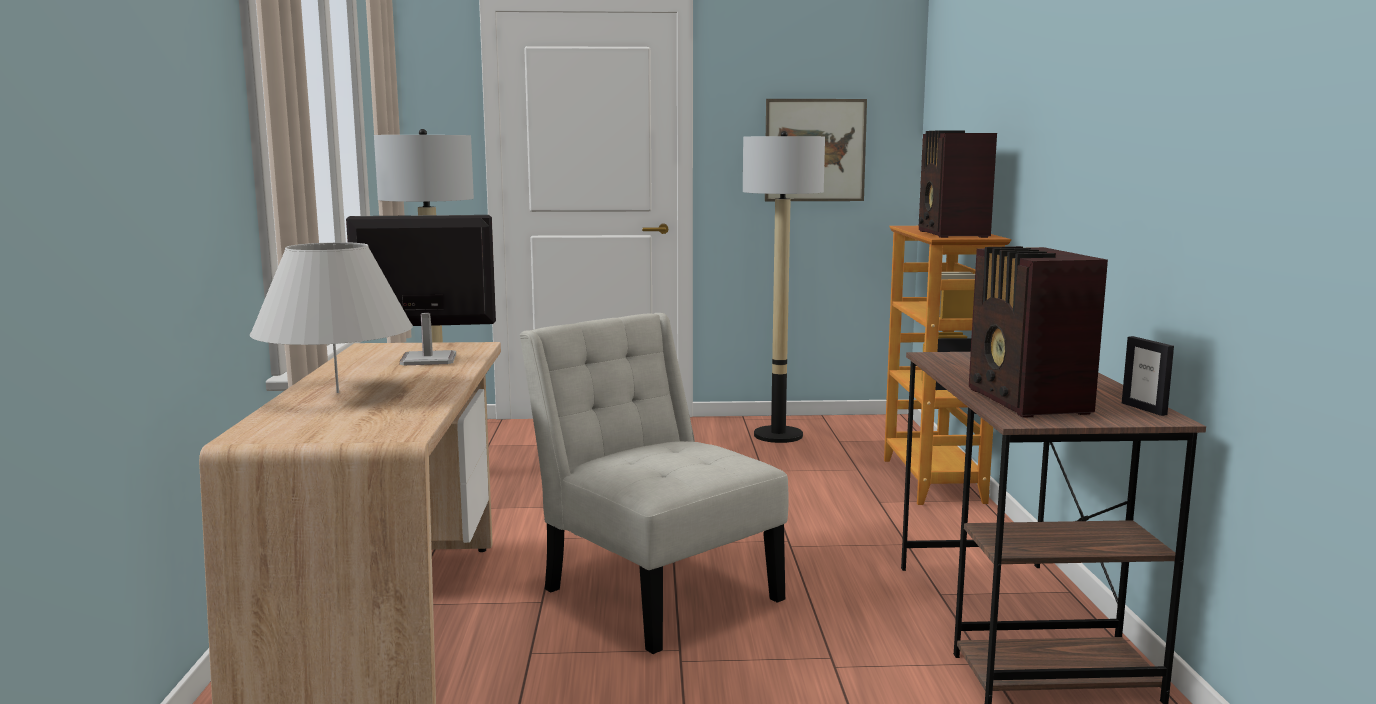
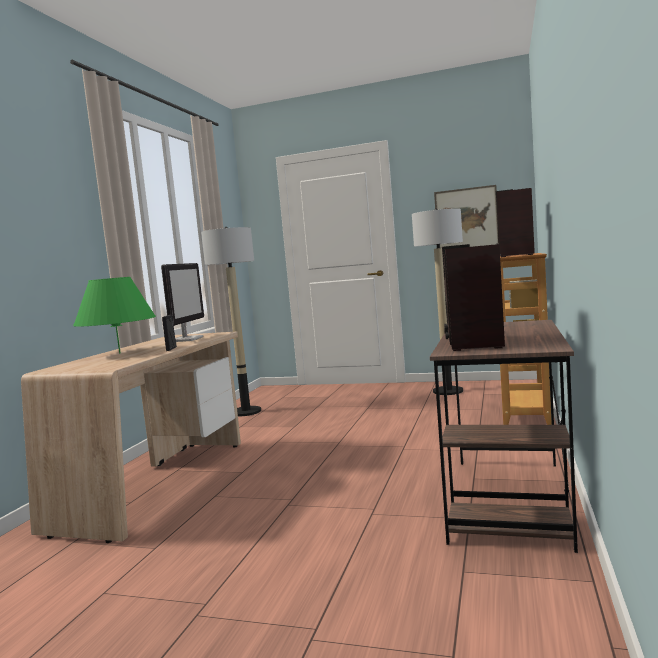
camera: 20 degrees right, 5 degrees down
white table lamp [250,242,413,393] -> green table lamp [73,277,156,353]
monitor [346,215,496,365] -> monitor turned 90 degrees clockwise [161,263,204,342]
white chair [520,313,789,654] -> none
picture frame [1122,336,1174,416] -> picture frame moved to [162,315,177,351]

